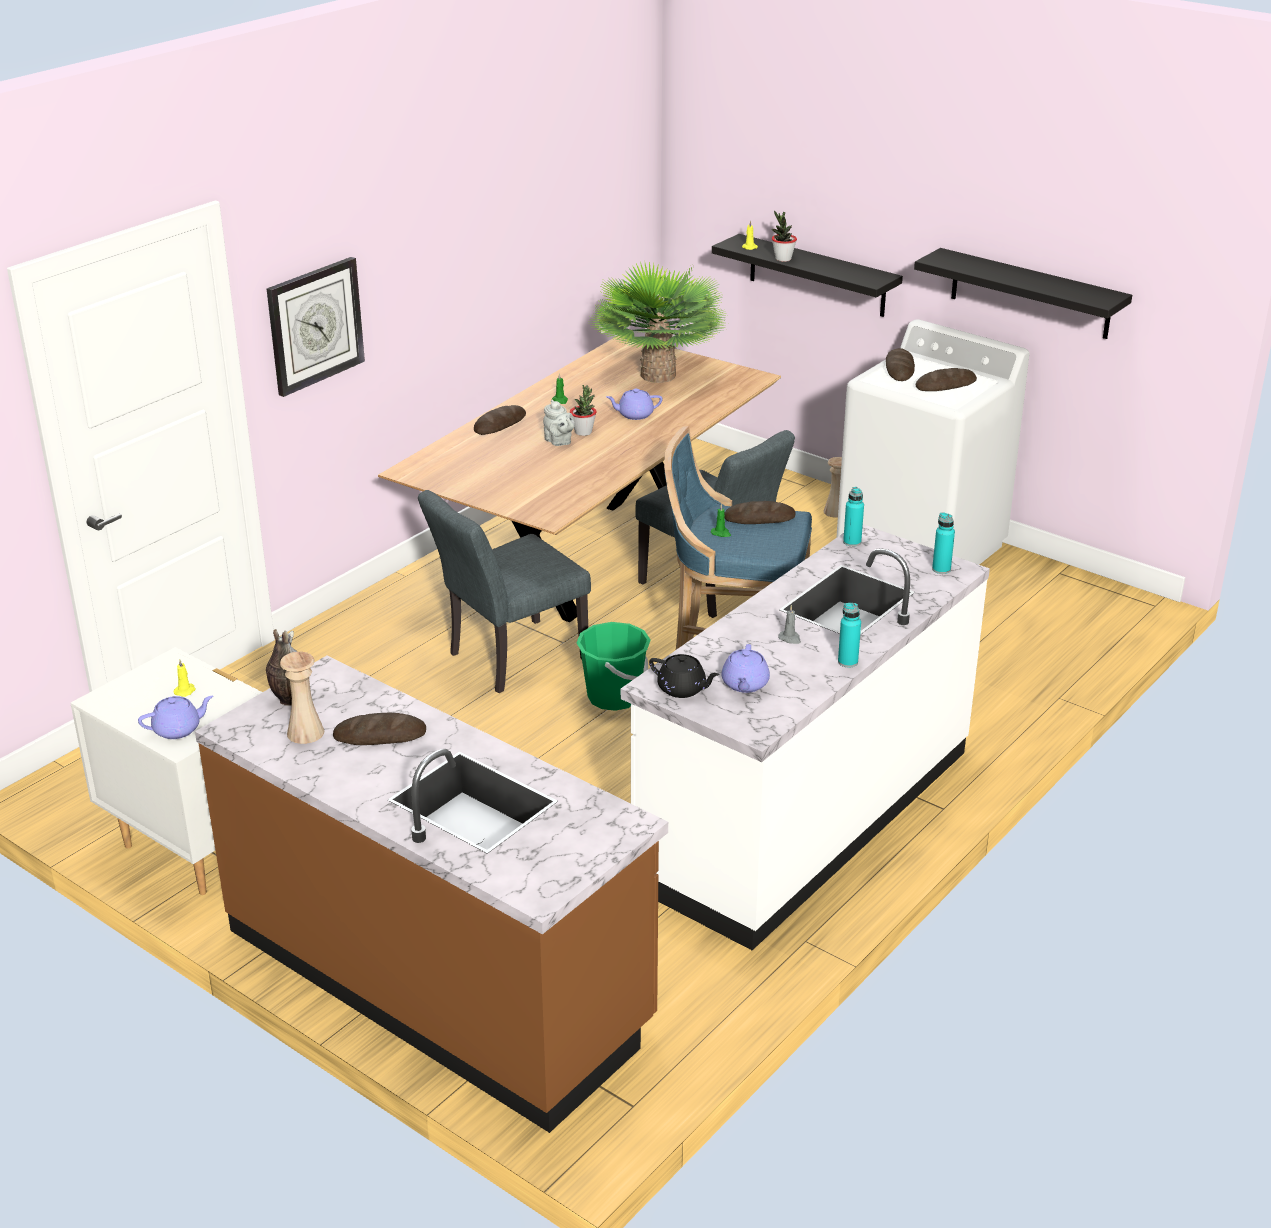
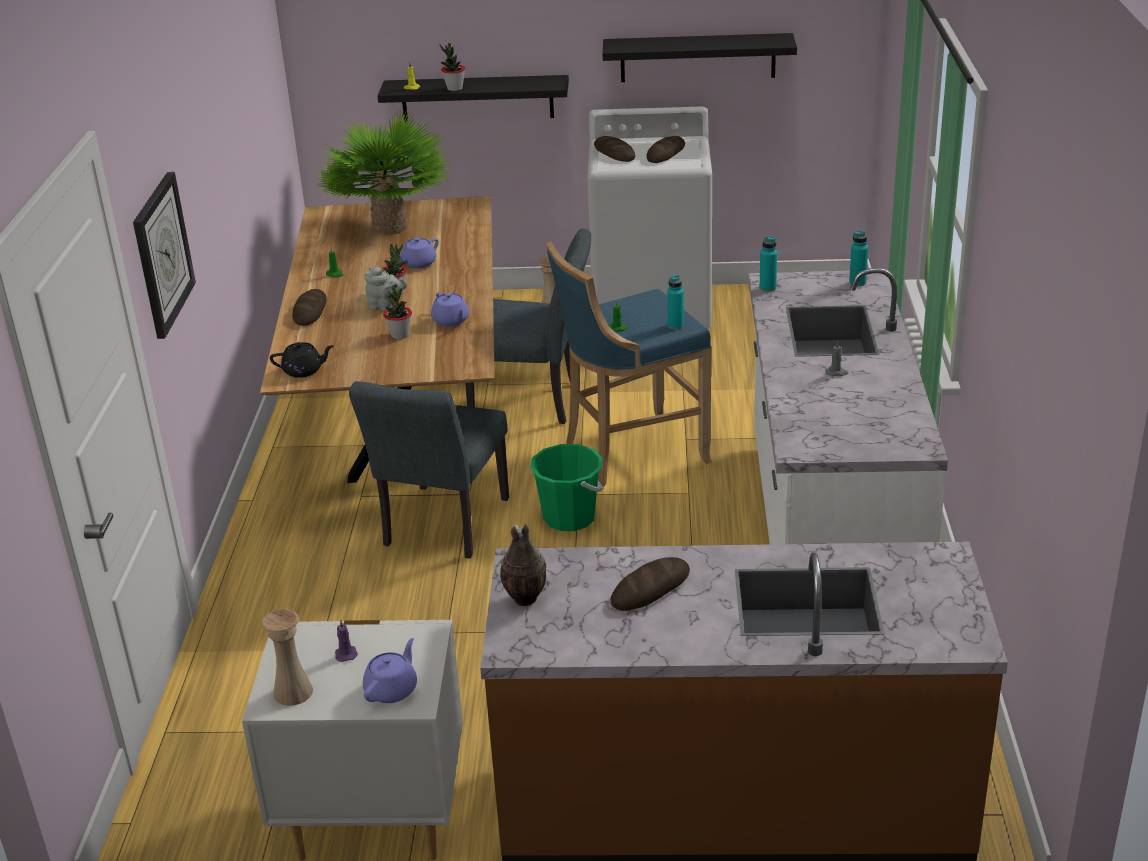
camera: 35 degrees left, 0 degrees up
yellow candle [174,660,196,697] -> purple candle [335,620,358,662]
beige vase [280,652,324,744] -> beige vase moved to [262,608,313,706]
black teapot [649,654,720,698] -> black teapot moved to [270,342,334,378]
purple teapot [722,644,770,693] -> purple teapot moved to [431,292,469,326]
bread [724,501,796,524] -> none
turquoise bottle [838,603,861,667] -> turquoise bottle moved to [667,275,684,330]
none -> potted plant [383,286,412,339]

